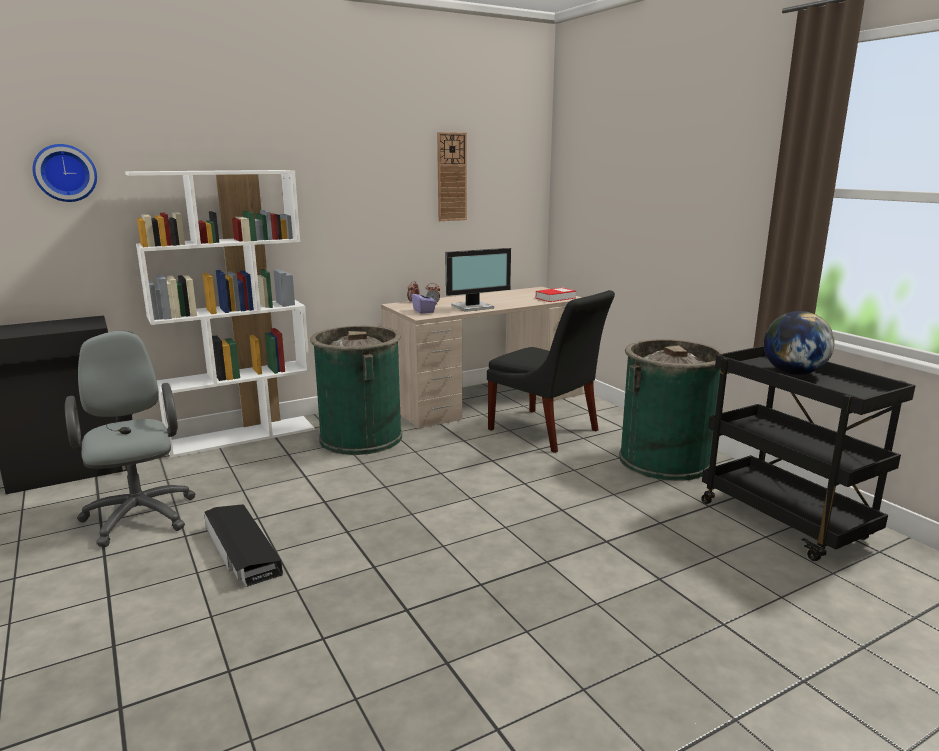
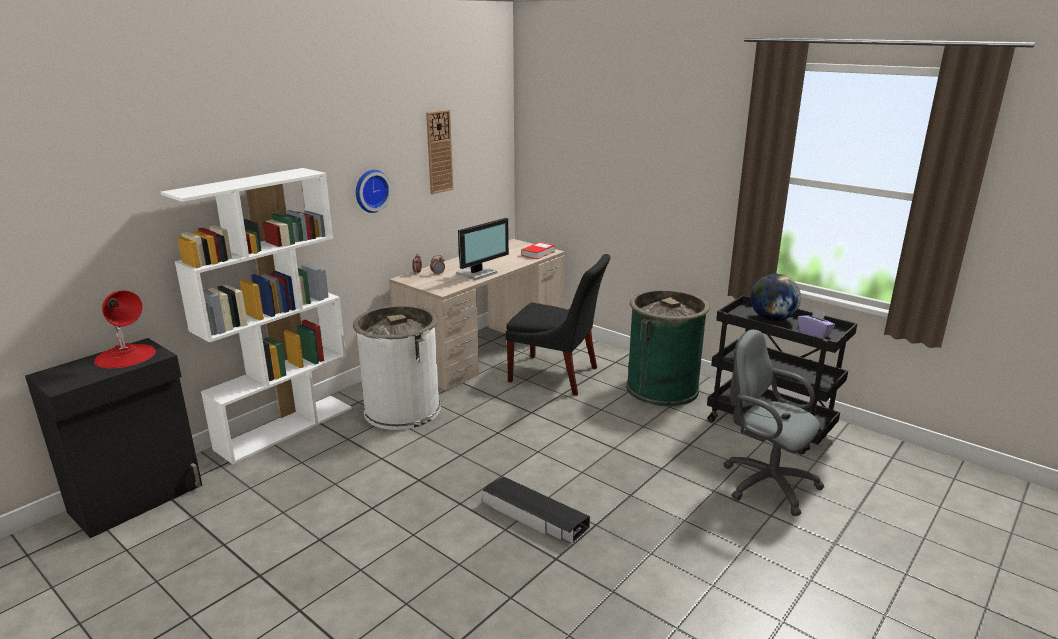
camera: 20 degrees left, 5 degrees up
wall clock [32,144,97,202] -> wall clock moved to [356,170,392,213]
grey office chair [65,331,196,547] -> grey office chair moved to [724,329,824,516]
black storage box [204,504,283,587] -> black storage box moved to [482,477,590,543]
green trash can [310,326,402,455] -> white trash can [353,305,441,430]
purple tissue box [411,289,436,314] -> purple tissue box moved to [798,309,835,338]
none -> red table lamp [94,291,156,368]

